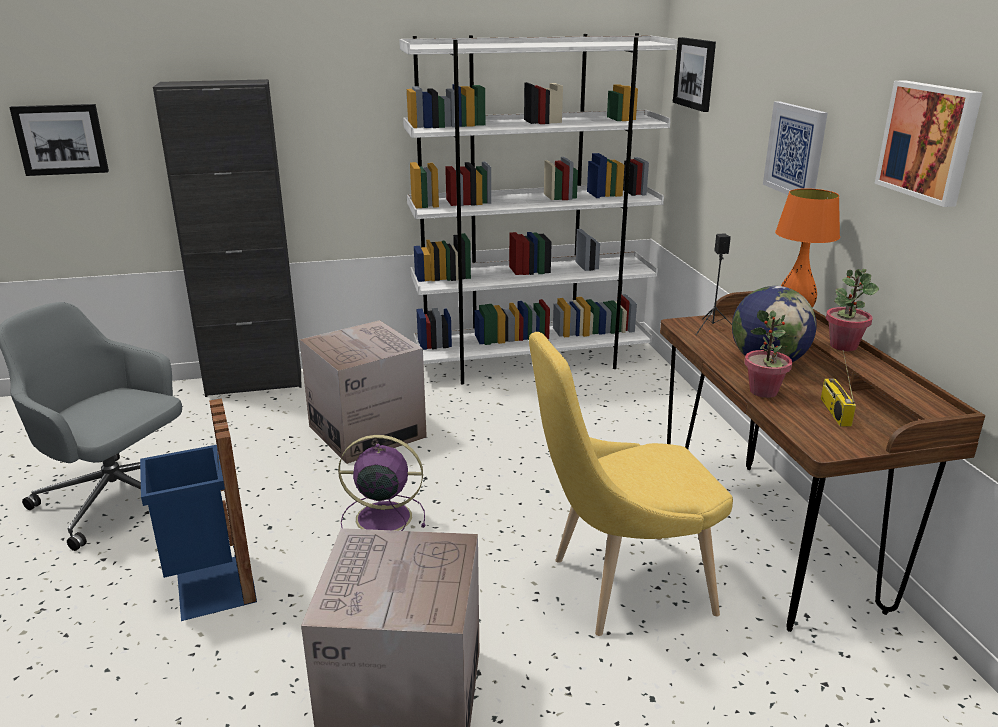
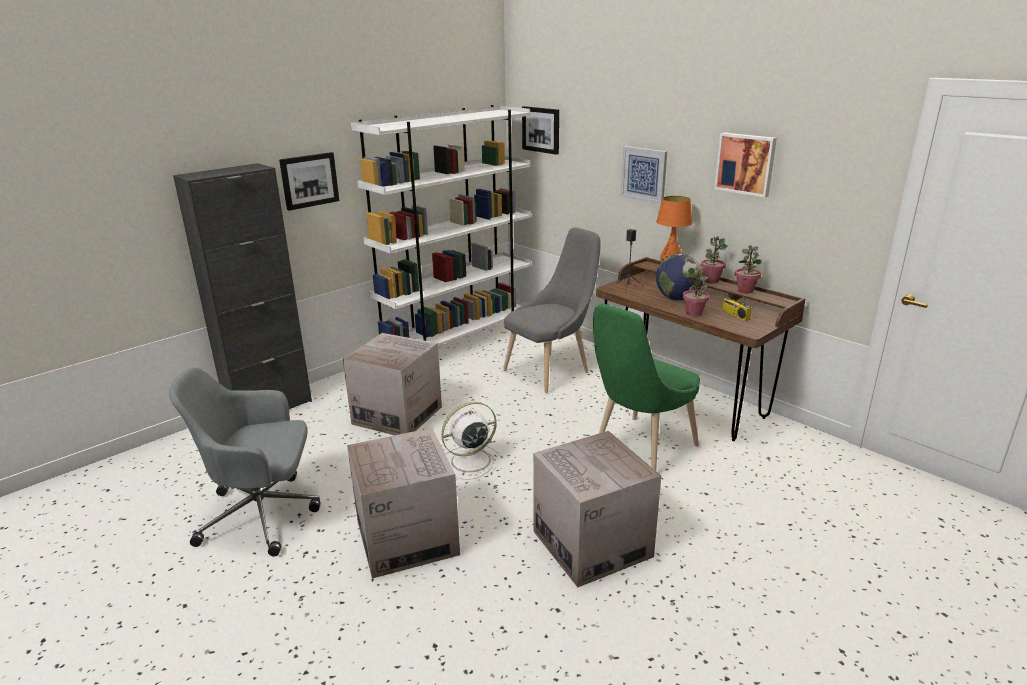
camera: 30 degrees left, 0 degrees up
picture [9,104,109,176] -> picture moved to [279,152,339,211]
blue trash can [140,398,257,621] -> cardboard box [347,428,460,578]
purple fan [338,435,425,531] -> white fan [441,402,503,480]
yellow chair [529,332,733,636] -> green chair [593,304,700,470]
none -> grey chair [503,227,601,393]
none -> potted plant [735,245,762,294]

